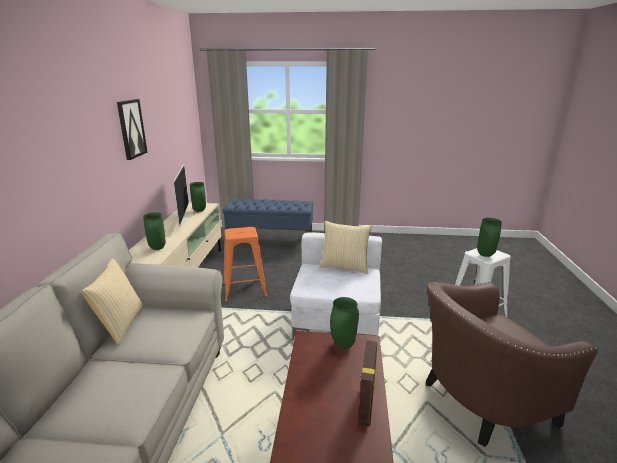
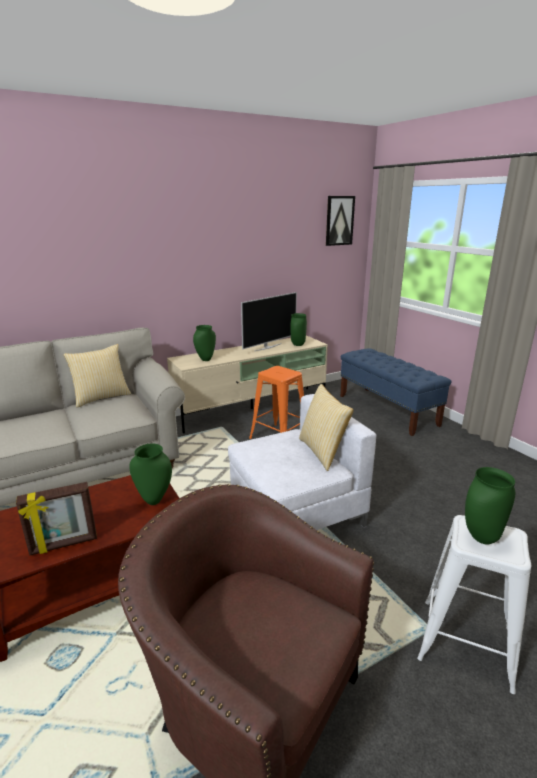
camera: 55 degrees right, 0 degrees up
picture [117,99,148,160] -> picture moved to [326,196,355,246]

